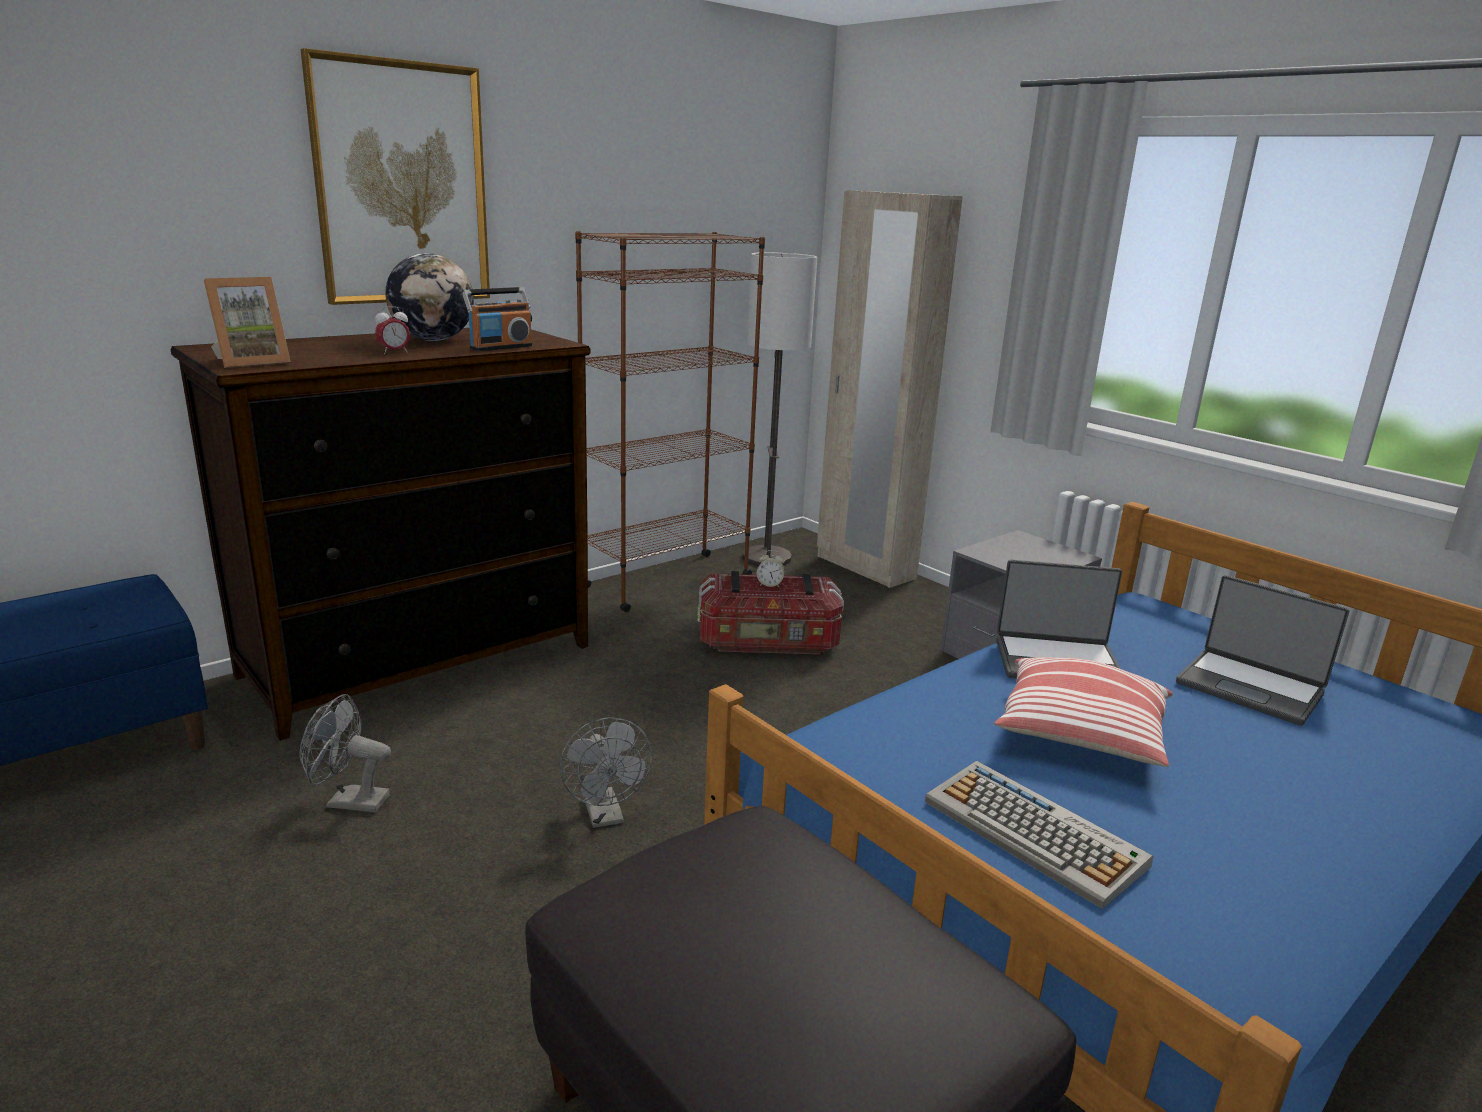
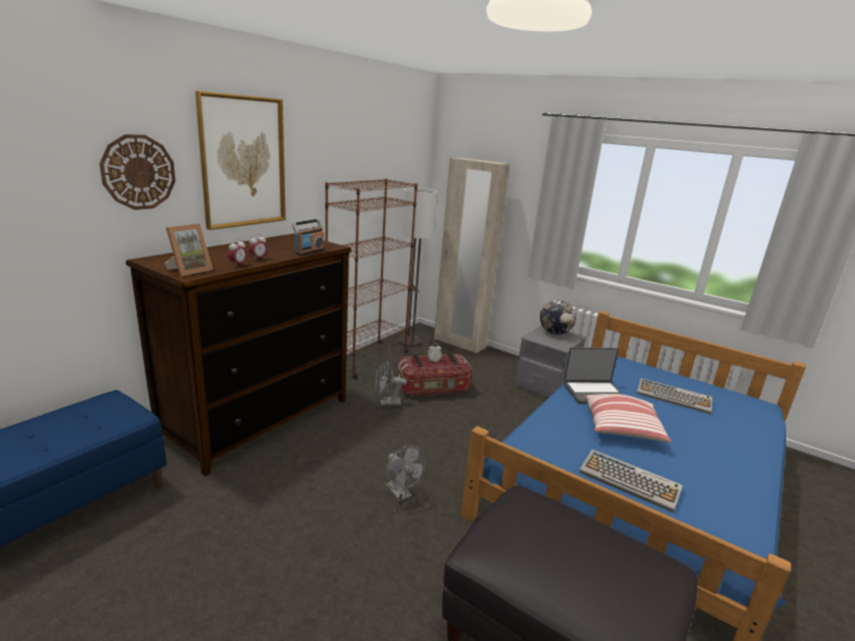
camera: 15 degrees left, 0 degrees up
grey fan [300,694,391,812] -> grey fan moved to [375,361,407,406]
globe [385,253,474,341] -> globe moved to [540,300,576,335]
laptop [1176,575,1349,726] -> keyboard [637,378,712,414]
none -> wall clock [99,134,176,210]
none -> alarm clock [228,239,247,267]

